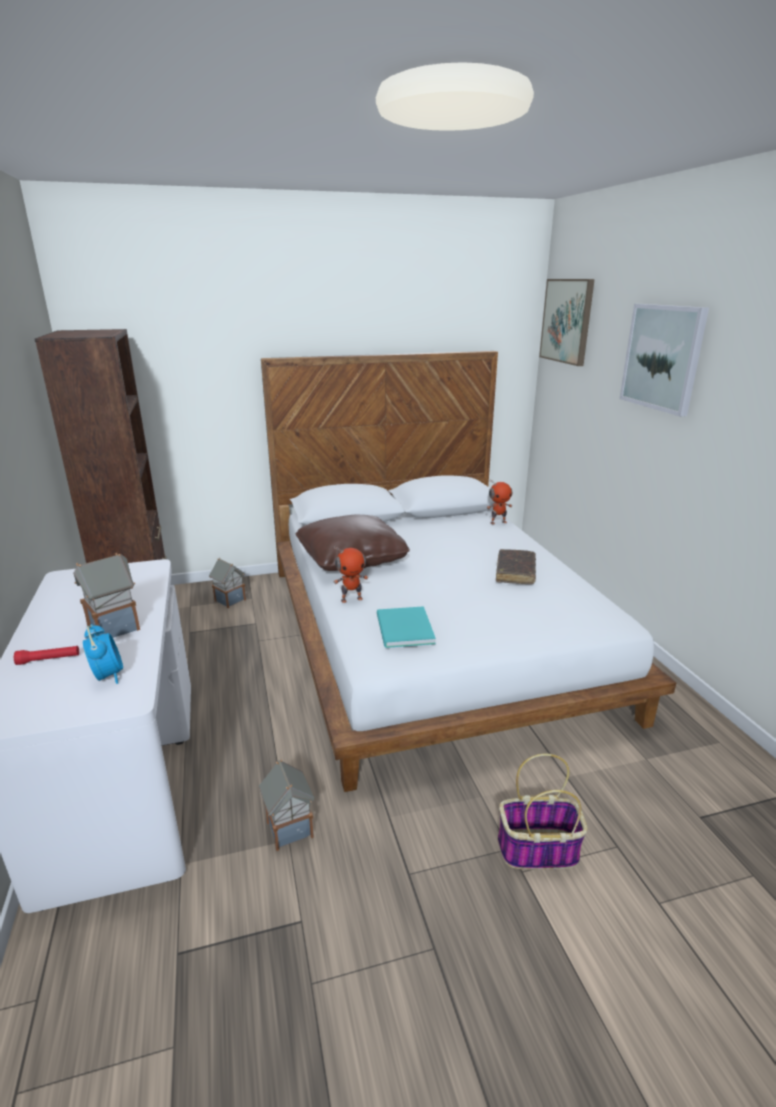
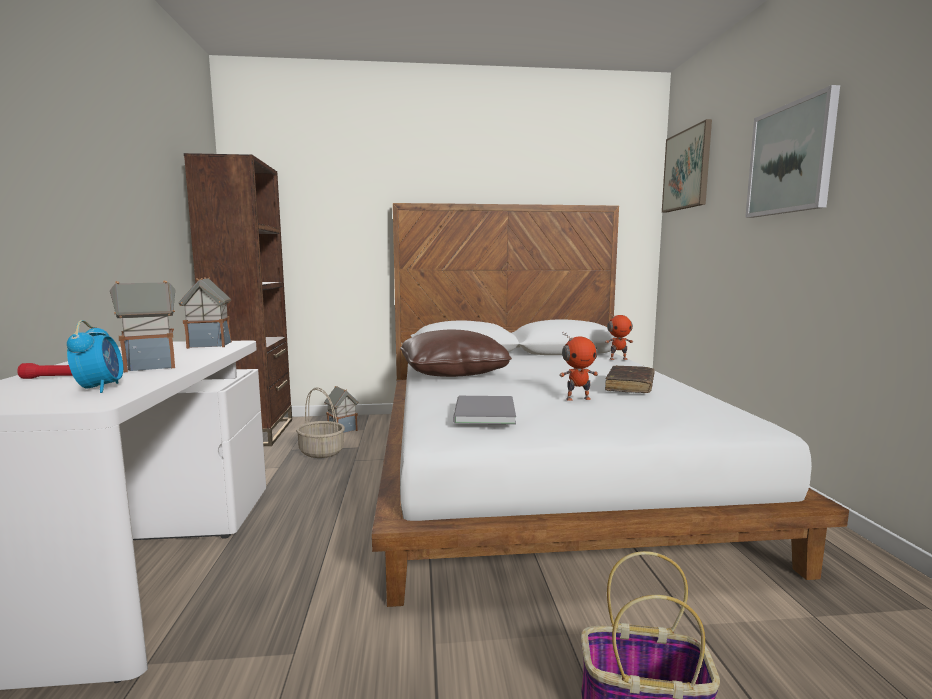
camera: 10 degrees right, 15 degrees down
toy house [259,760,315,851] -> toy house moved to [179,277,232,349]
toy robot [334,546,368,603] -> toy robot moved to [559,331,598,401]
turquoise book [377,606,436,648] -> grey book [453,396,516,424]
none -> basket [296,387,345,458]

